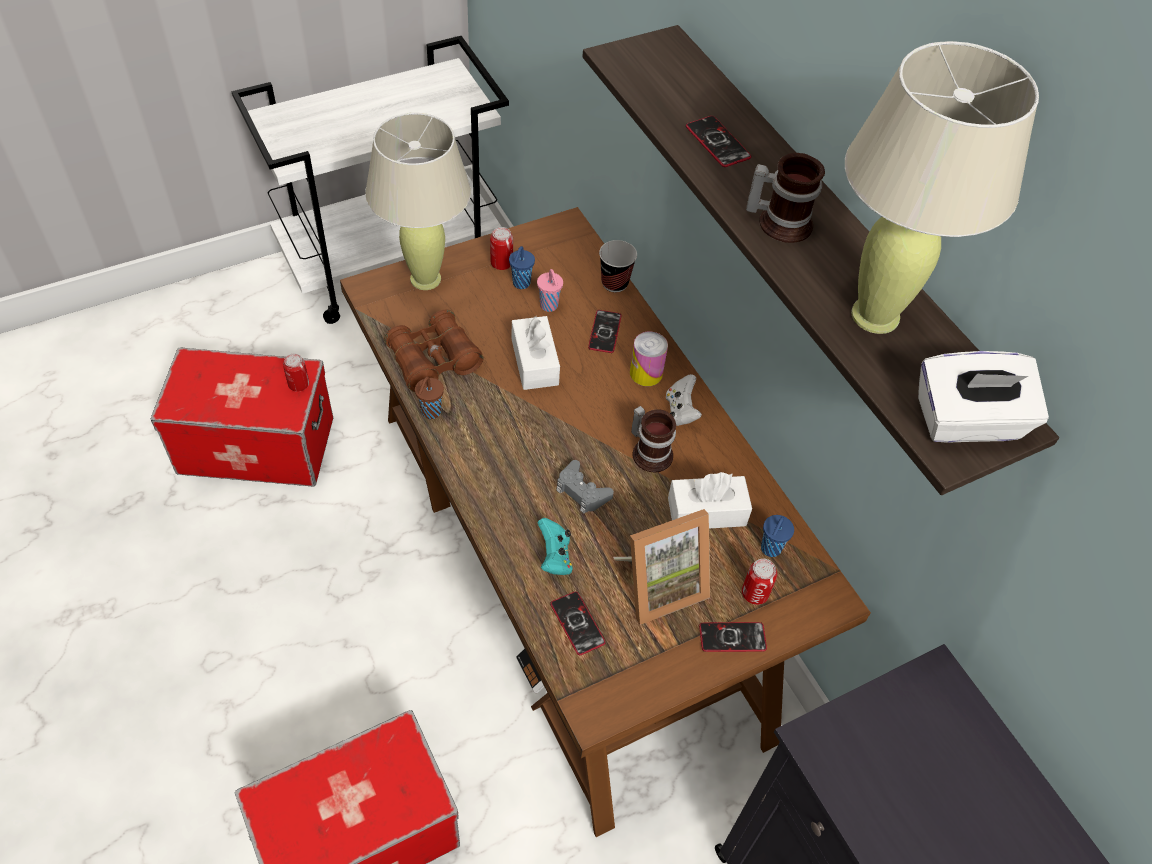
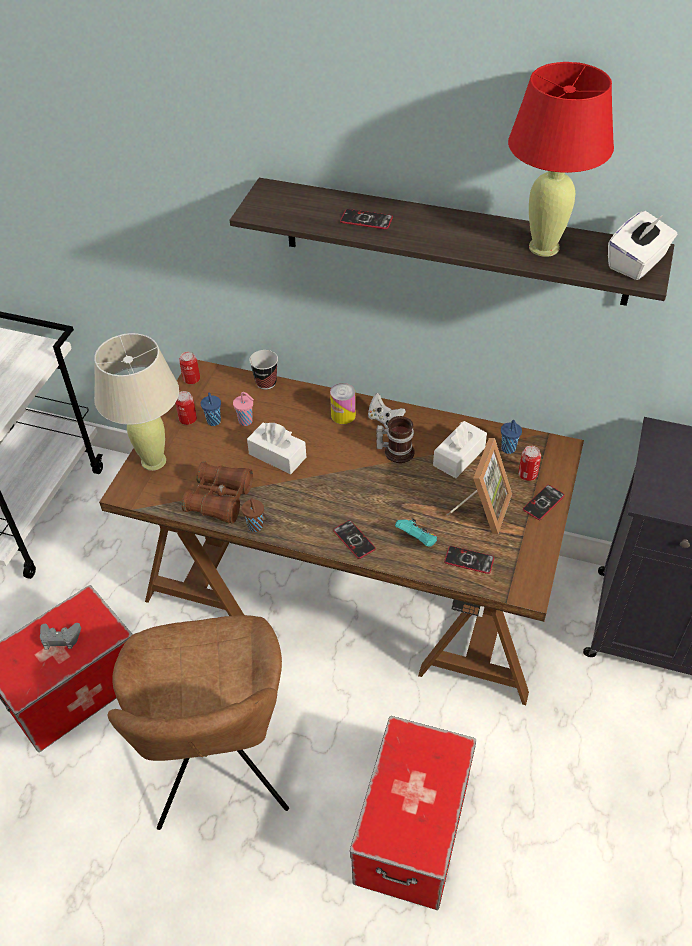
camera: 40 degrees left, 5 degrees down
can [283,353,309,392] -> can moved to [179,351,200,384]
grey game controller [556,460,614,513] -> grey game controller moved to [40,623,81,649]
phone [588,310,622,353] -> phone moved to [333,520,376,559]
mug [746,153,825,243] -> none
beige table lamp [845,41,1039,334] -> red table lamp [508,62,614,257]
none -> brown chair [107,615,289,830]

